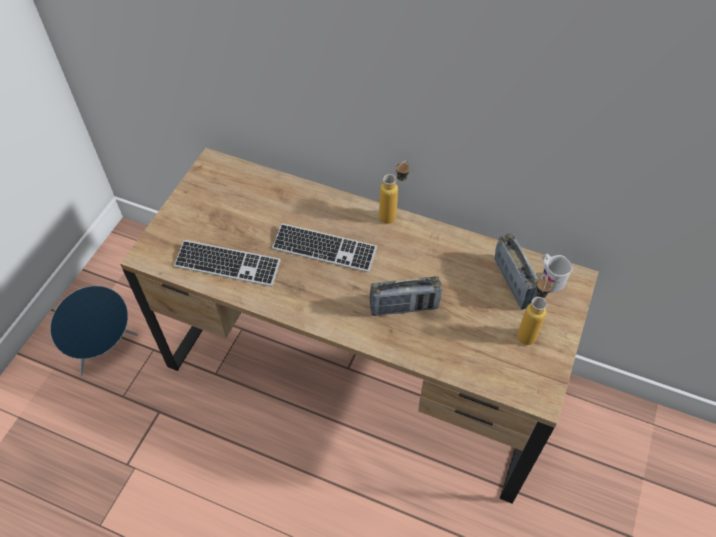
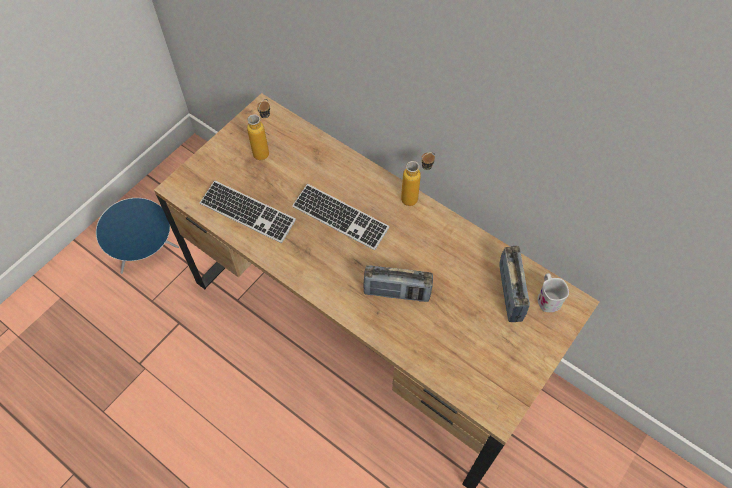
camera: 15 degrees right, 5 degrees up
bottle [517,276,552,345] -> bottle moved to [247,99,270,160]

